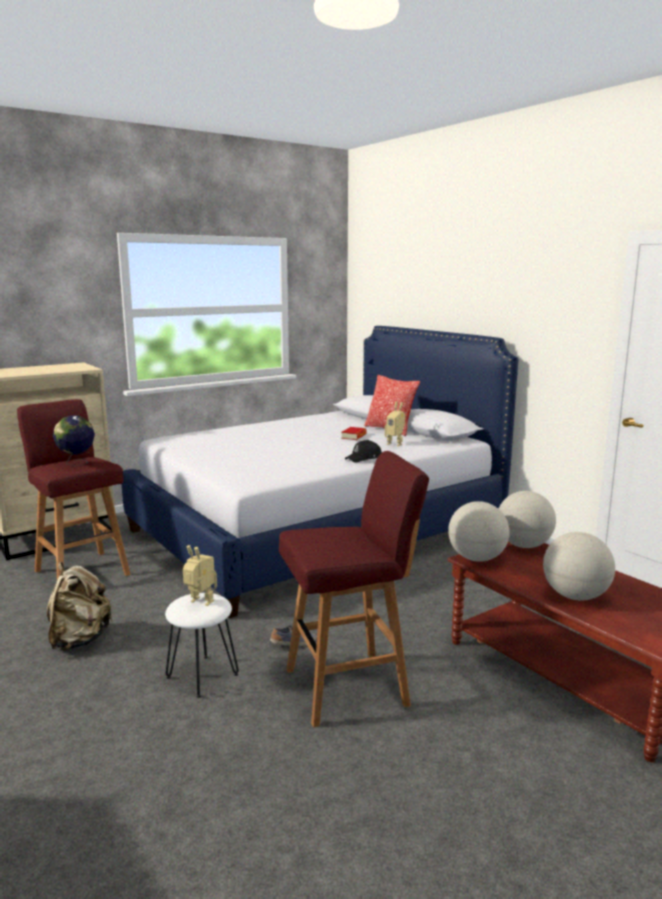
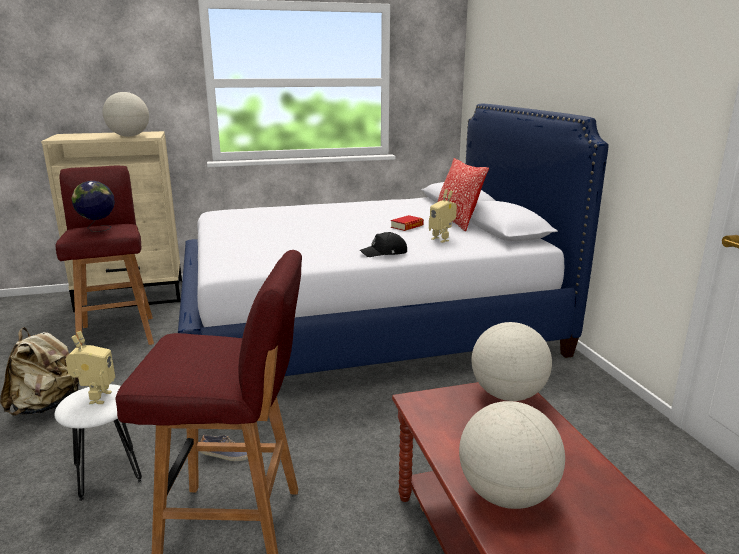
camera: 20 degrees right, 5 degrees up
toy robot [183,545,217,606] -> toy robot turned 45 degrees clockwise [65,331,115,404]
globe [448,501,510,562] -> globe moved to [103,92,149,137]

